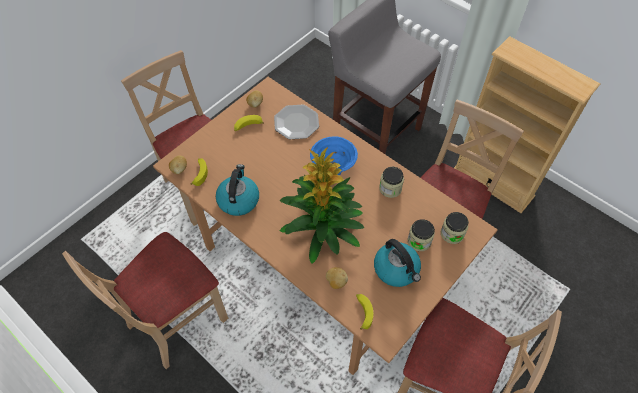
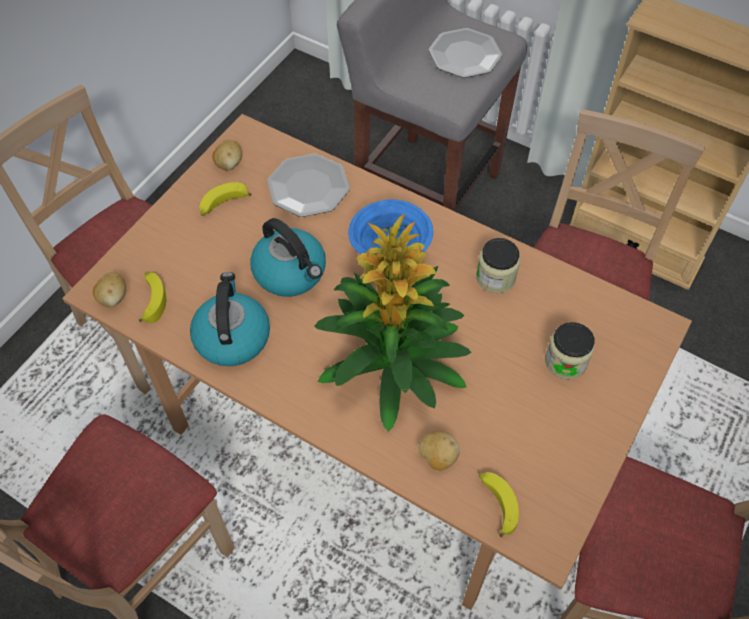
camera: 10 degrees left, 0 degrees up
kettle [374,239,421,287] -> kettle moved to [250,218,326,297]
jar [441,212,469,244] -> none
none -> plate [429,28,502,78]

